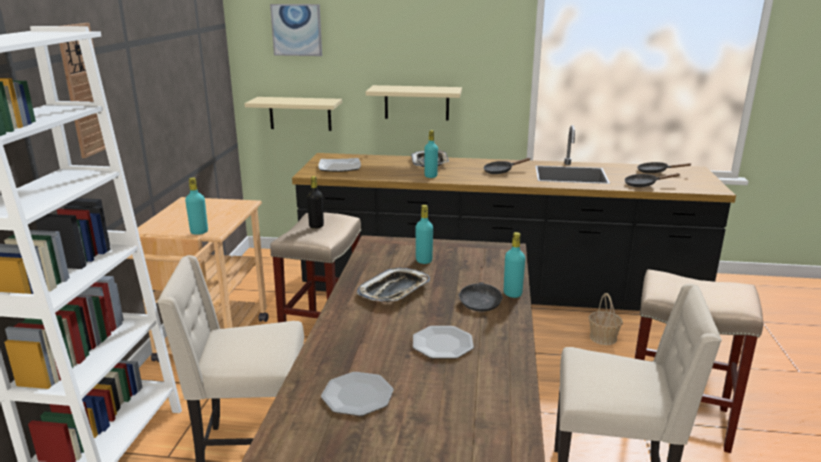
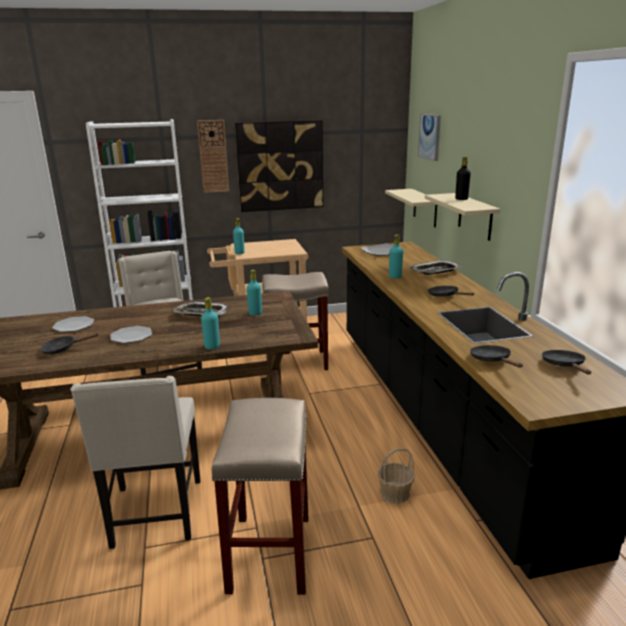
camera: 70 degrees right, 0 degrees up
black bottle [307,176,324,229] -> black bottle moved to [455,156,471,200]
black frying pan [459,266,503,311] -> black frying pan moved to [40,333,100,354]
none -> picture [235,120,323,212]

